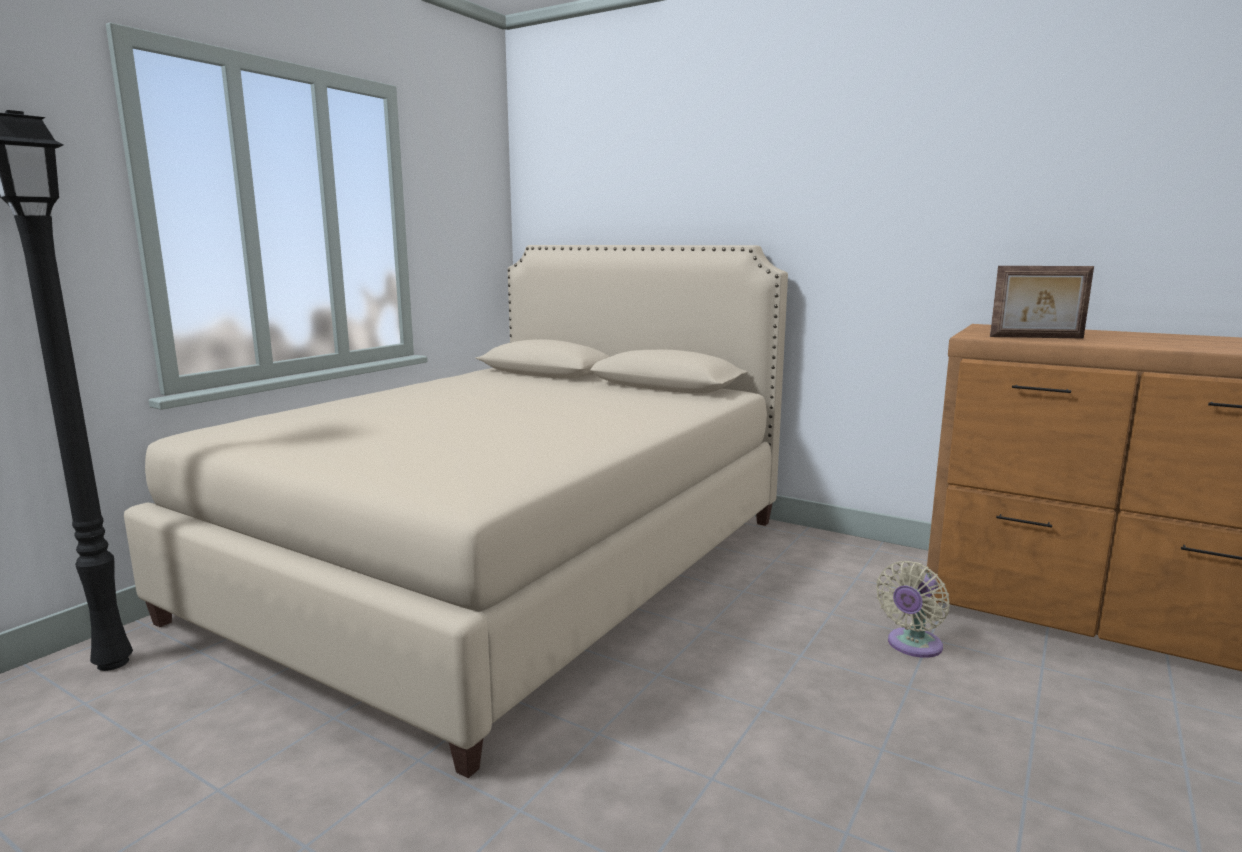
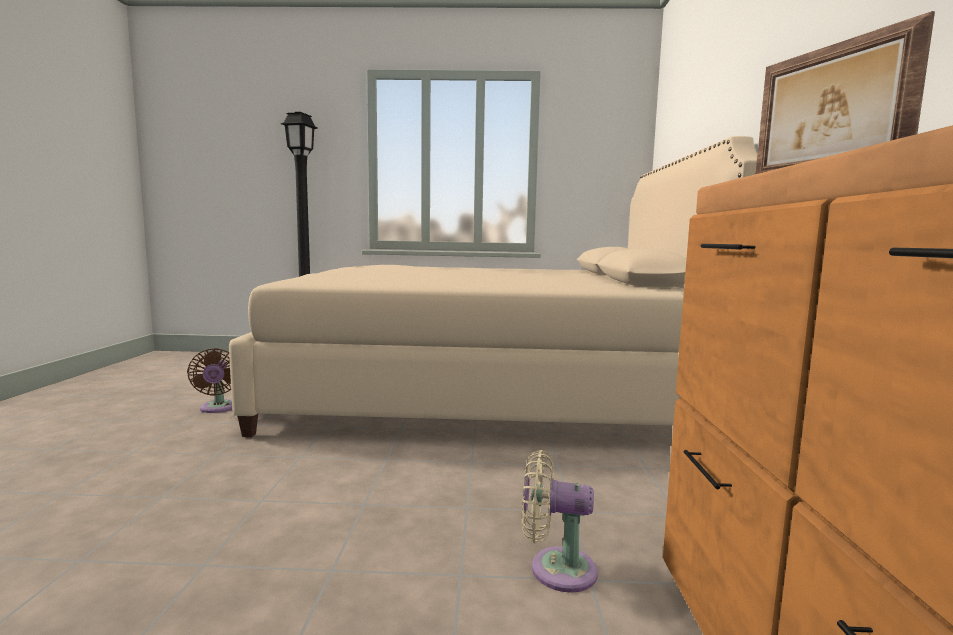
camera: 60 degrees right, 5 degrees down
none -> brown fan [187,348,232,413]

